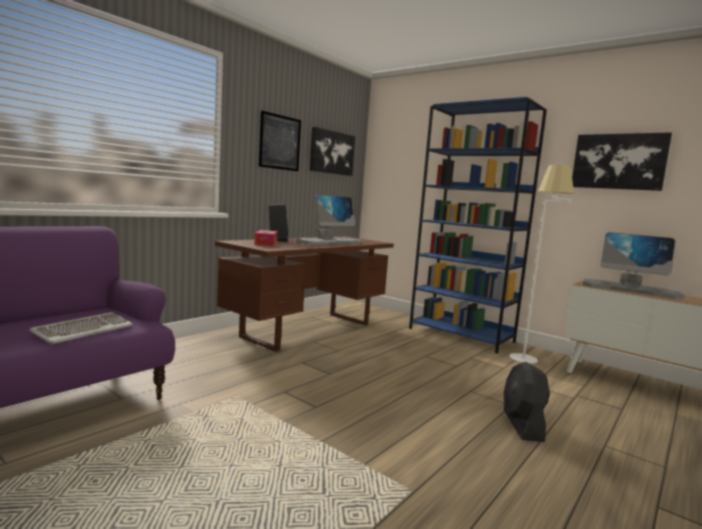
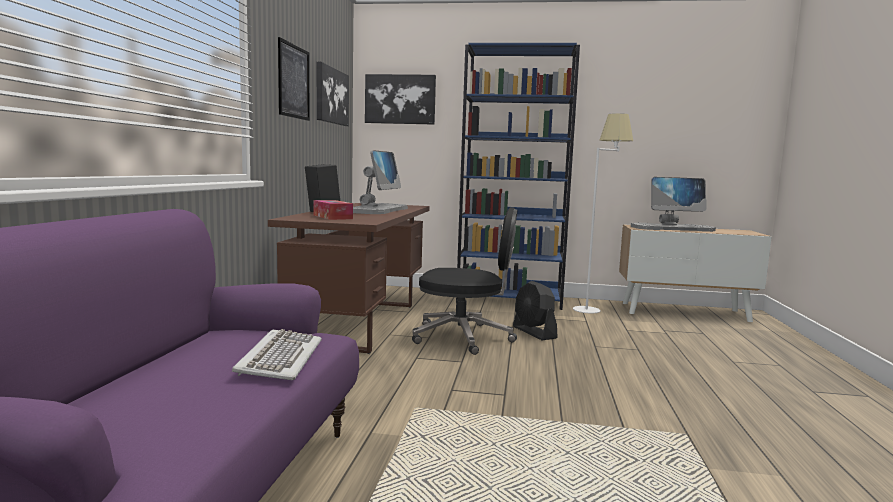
camera: 30 degrees left, 0 degrees up
black fan [504,362,550,442] -> black fan moved to [513,281,558,340]
picture [572,132,672,191] -> picture moved to [365,74,436,125]
none -> black office chair [412,207,517,355]

